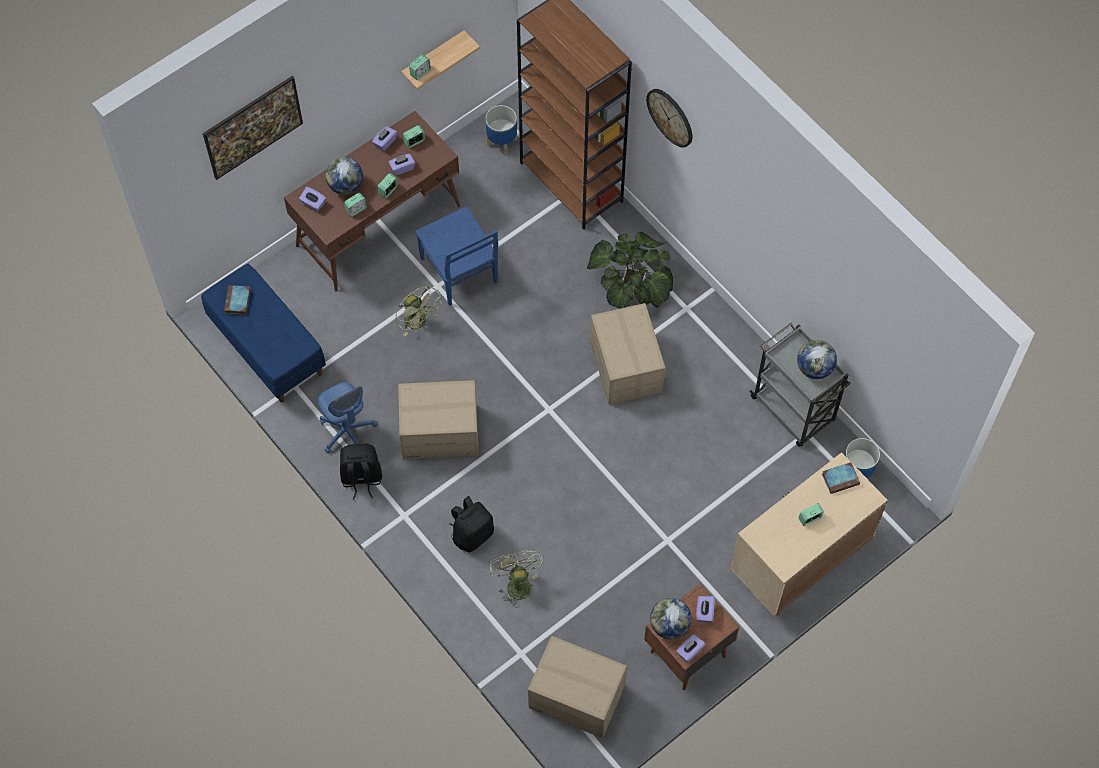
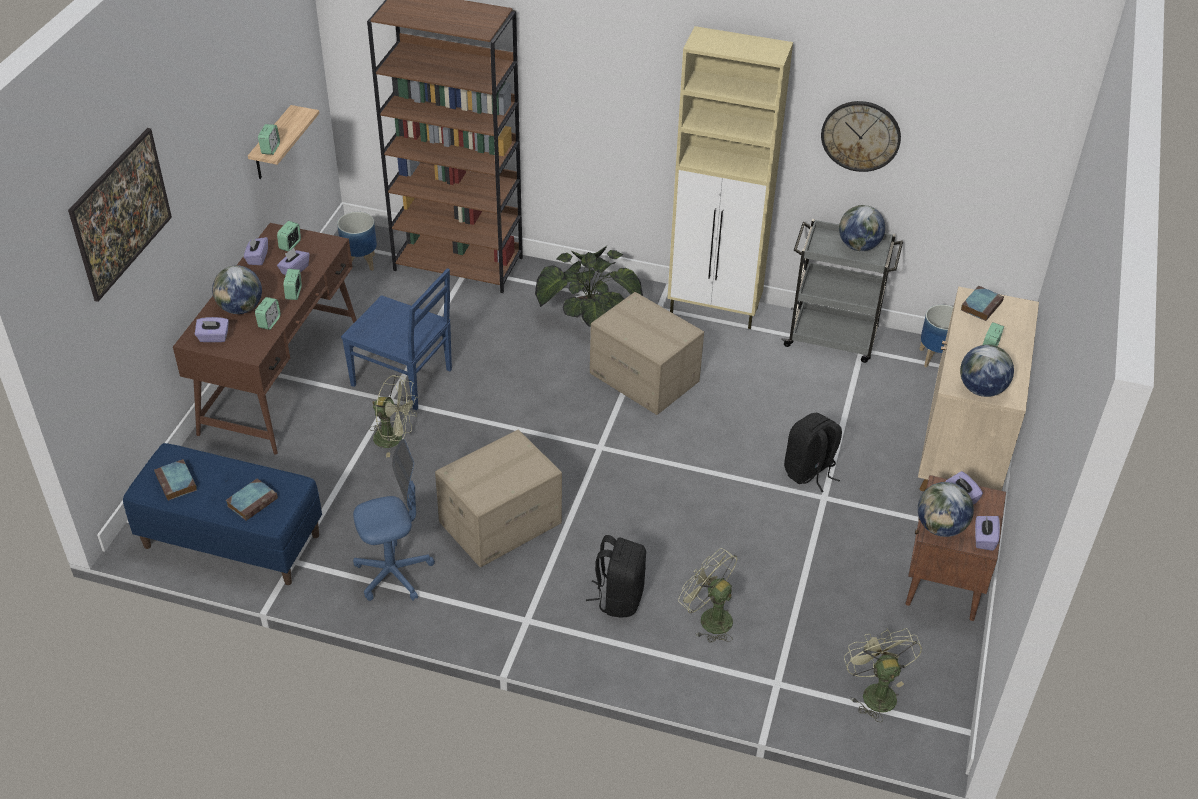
camera: 35 degrees left, 20 degrees down
blue office chair [318,382,378,453] -> blue office chair turned 45 degrees counterclockwise [353,439,435,601]
black backpack [340,444,382,500] -> black backpack moved to [784,413,842,492]
cardboard box [528,636,627,738] -> green fan [844,628,922,722]
wall clock [646,89,692,148] -> wall clock moved to [821,101,901,172]
none -> book [226,478,278,521]
none -> beige cabinet [667,26,793,329]
none -> globe [960,345,1014,397]

